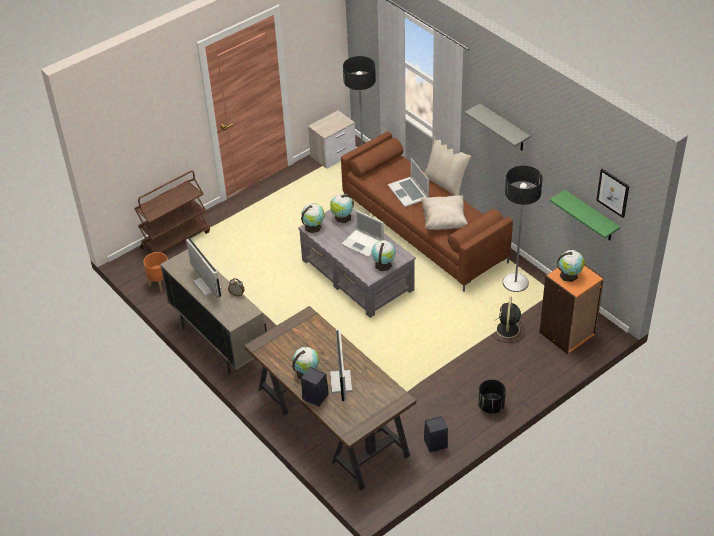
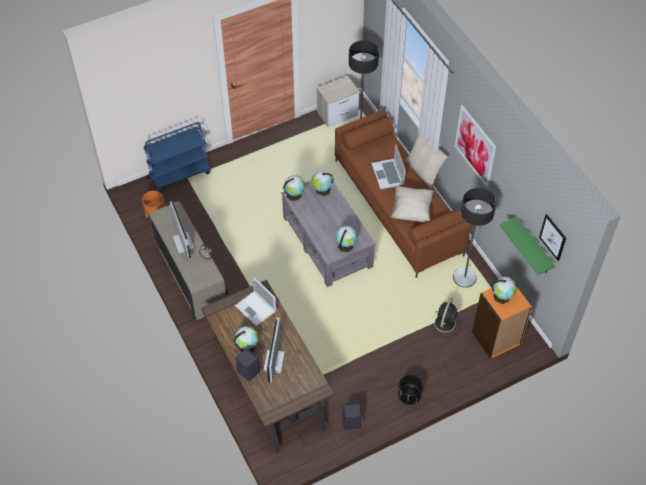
camera: 10 degrees right, 10 degrees up
brown cart [134,170,210,253] -> blue cart [143,122,211,192]
laptop [341,210,384,257] -> laptop moved to [235,277,276,326]
grey shelf [465,103,530,151] -> picture [455,105,496,187]

